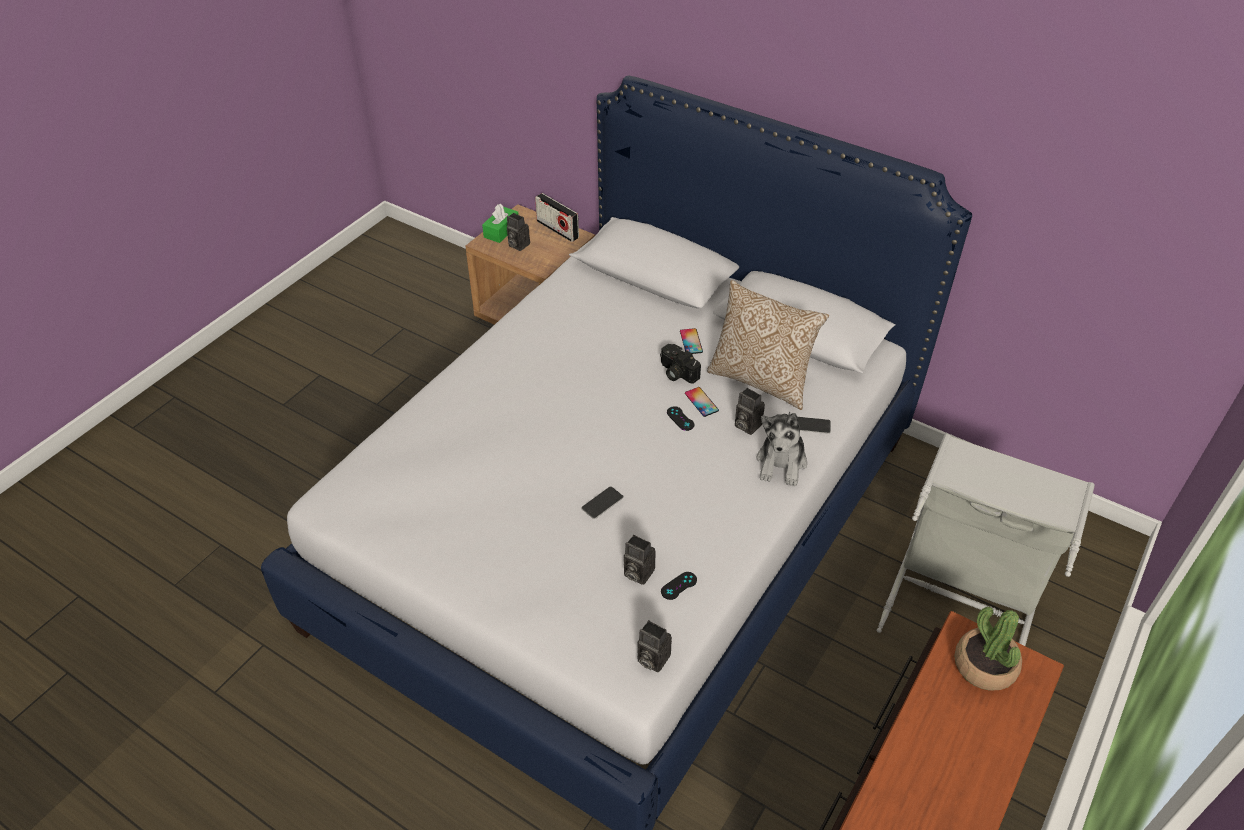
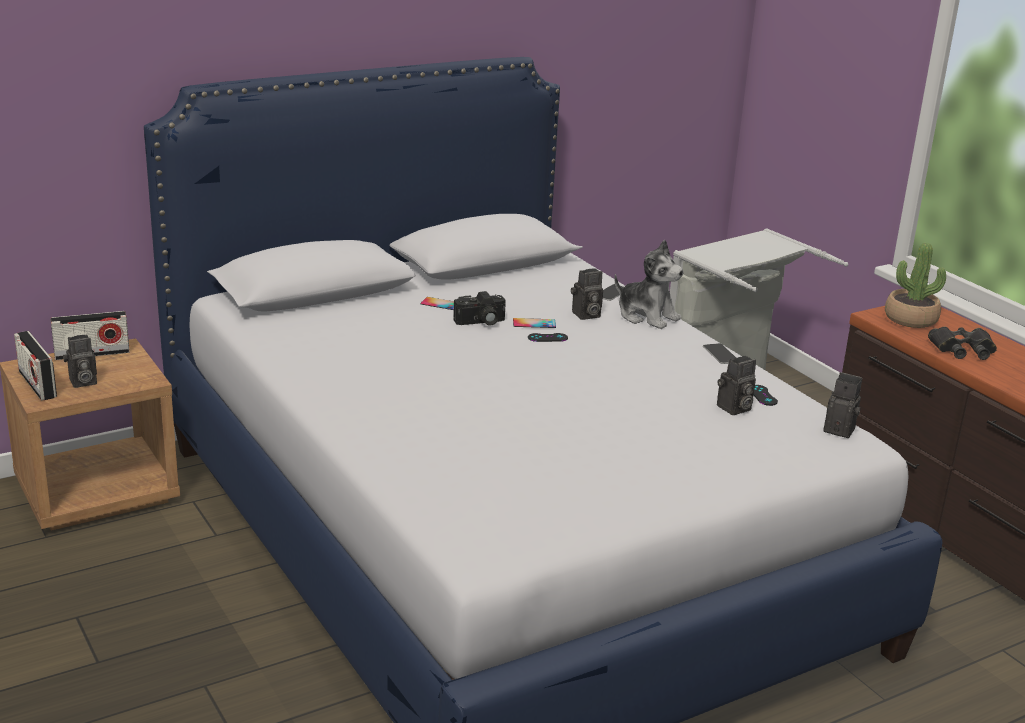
camera: 65 degrees left, 20 degrees down
green tissue box [482,204,518,243] -> radio [14,331,57,400]
phone [581,486,624,519] -> phone moved to [703,343,736,364]
camera [637,620,672,672] -> camera turned 120 degrees counterclockwise [823,372,862,438]
pillow [707,280,829,410] -> none
none -> black binoculars [928,326,997,360]

